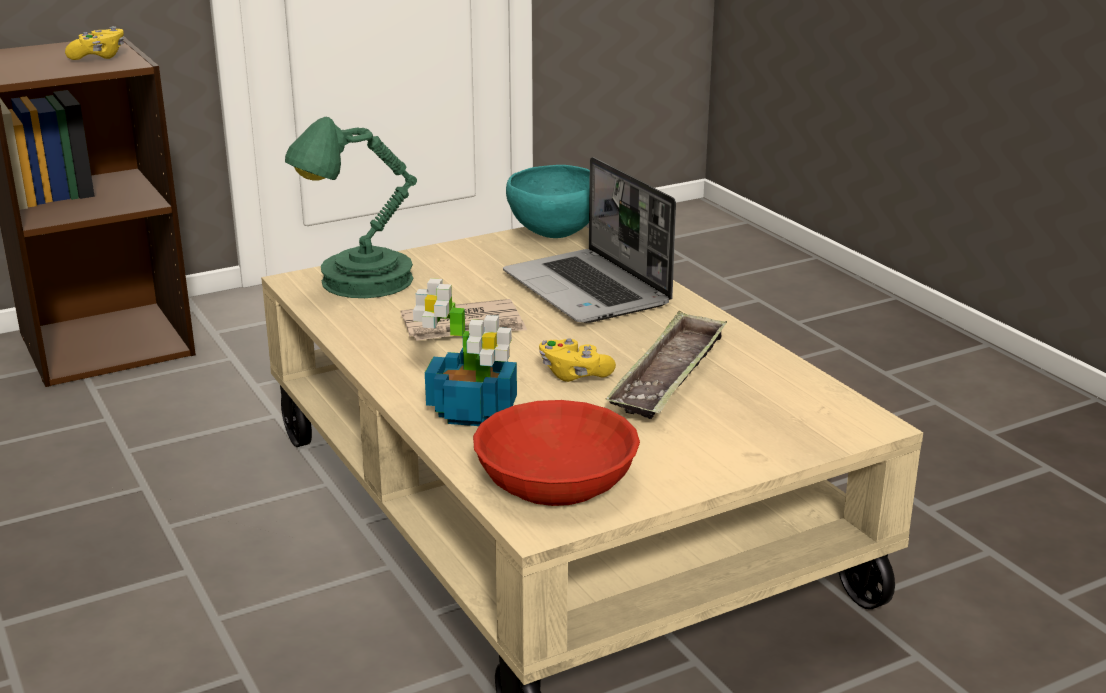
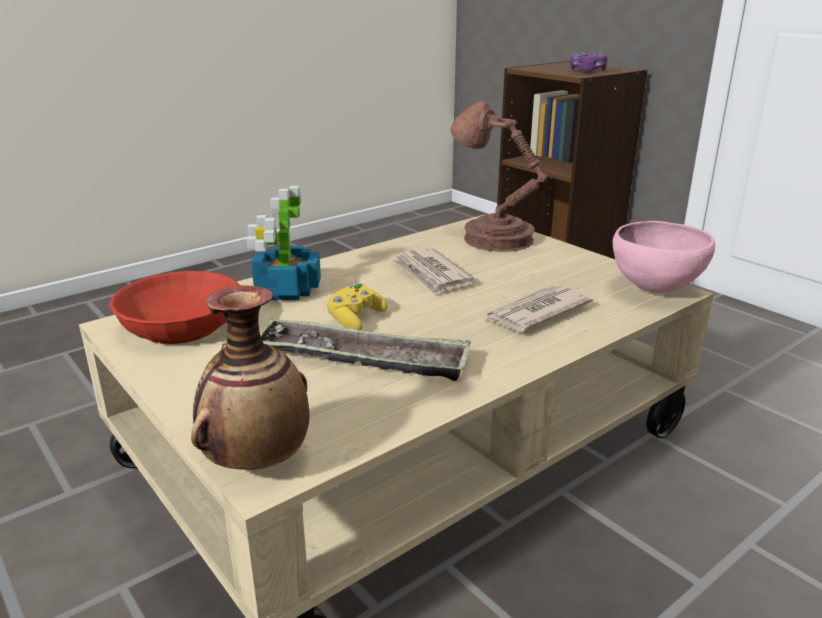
camera: 80 degrees right, 0 degrees up
yellow game controller [65,26,124,60] -> purple game controller [570,53,608,73]
green table lamp [285,117,417,298] -> brown table lamp [450,100,547,252]
laptop [503,157,676,323] -> newspaper [483,285,592,332]
turquoise bowl [506,165,590,238] -> pink bowl [613,221,715,293]
none -> vase [191,285,309,470]

